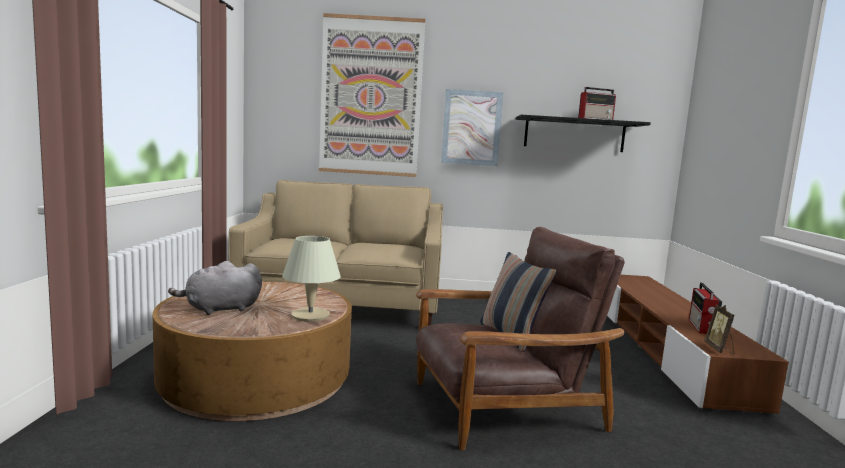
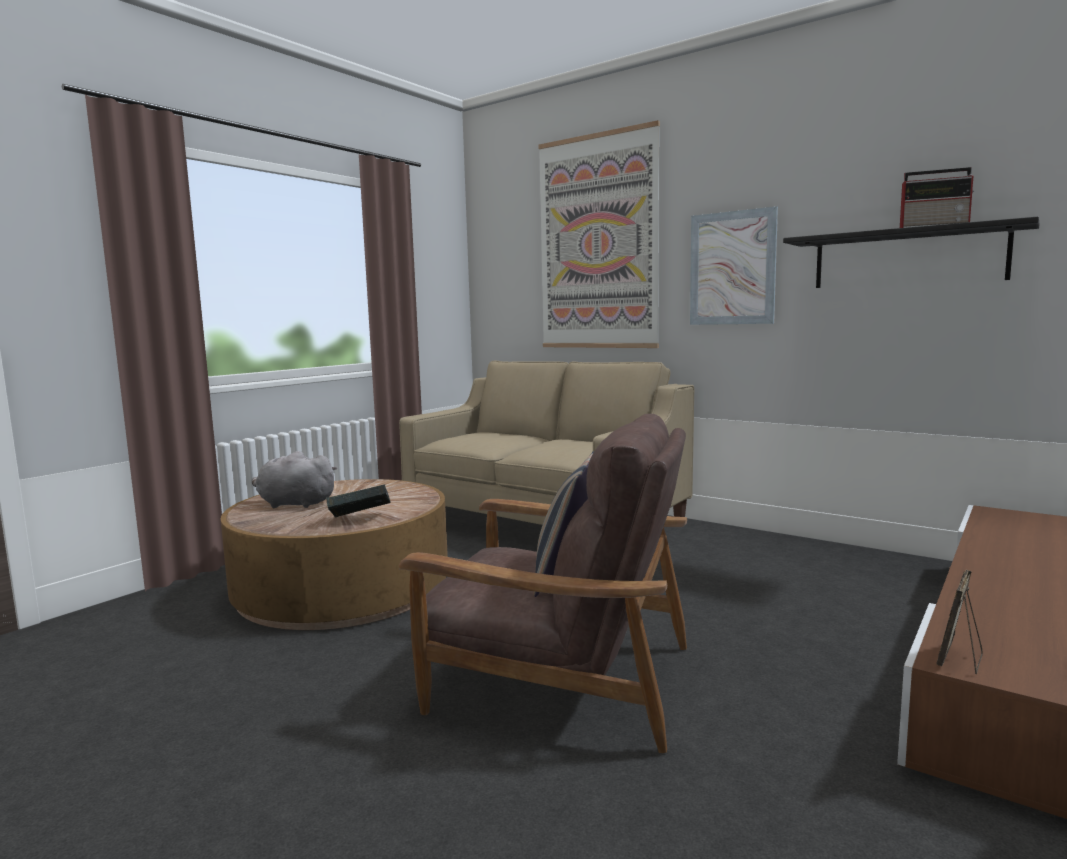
camera: 35 degrees right, 0 degrees up
beige table lamp [282,236,341,322] -> book [326,485,391,518]
radio [689,283,722,334] -> none

